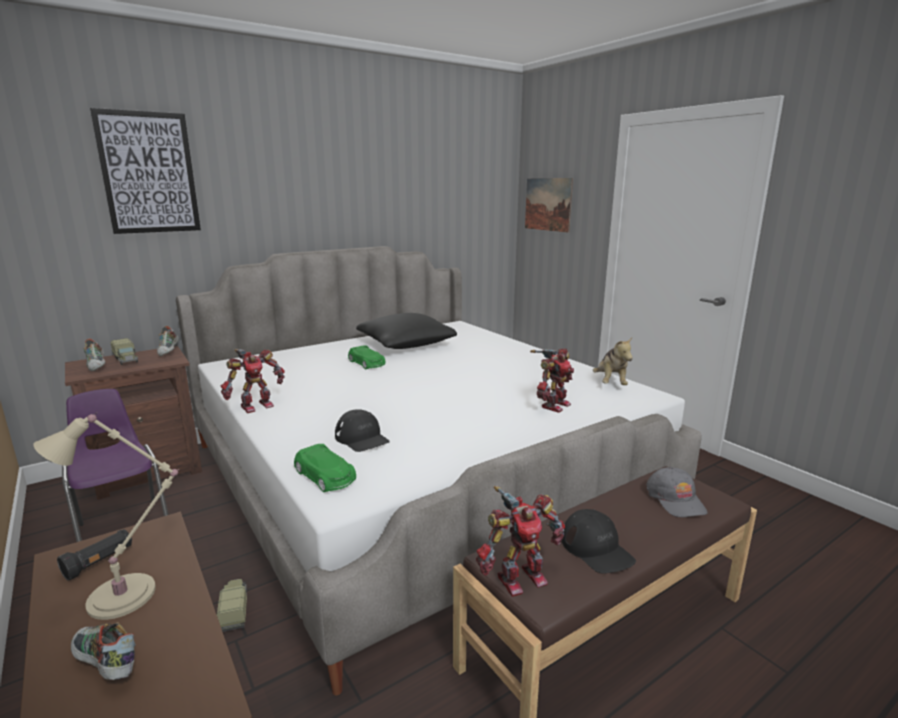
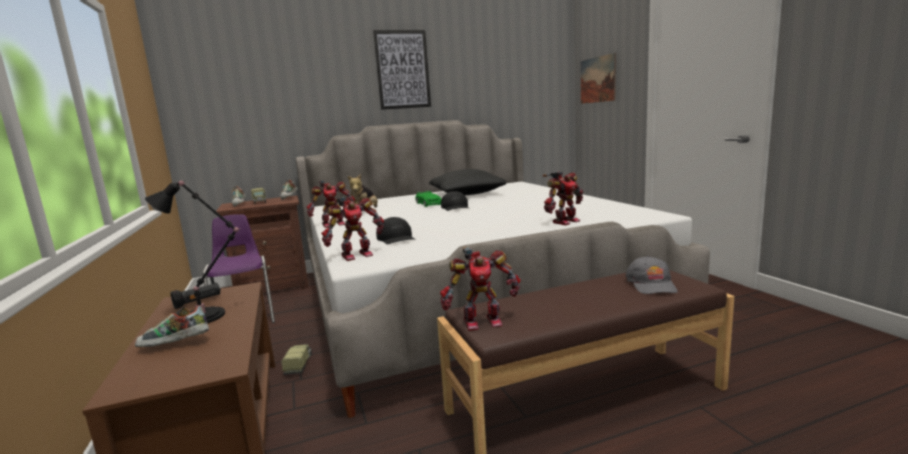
camera: 15 degrees right, 5 degrees down
beige table lamp [33,413,180,620] -> black table lamp [145,180,241,323]
shoe [71,622,136,680] -> shoe turned 60 degrees counterclockwise [135,305,209,347]
picture [90,108,201,234] -> picture moved to [373,30,431,110]
green toy car [294,444,356,492] -> toy robot [321,197,384,261]
black cap [561,509,636,573] -> black cap moved to [441,191,469,211]
plush toy [593,337,633,385] -> plush toy moved to [348,174,378,207]

